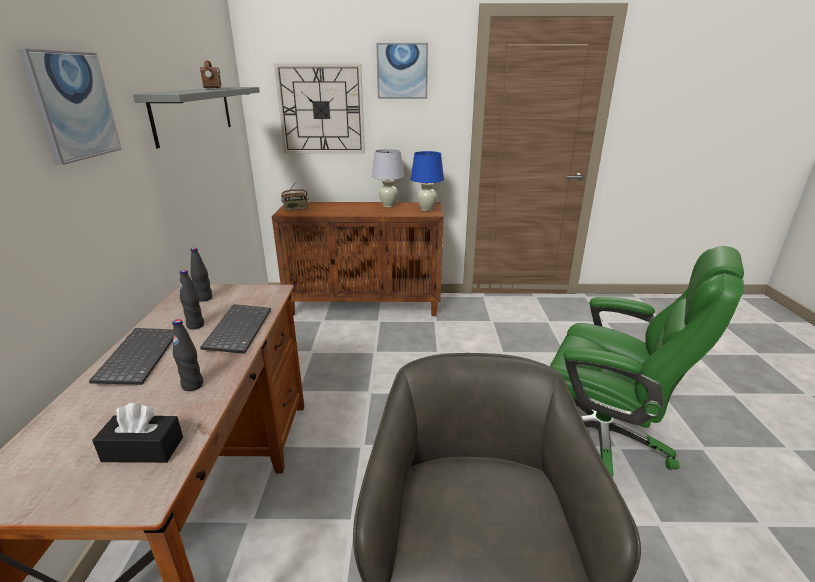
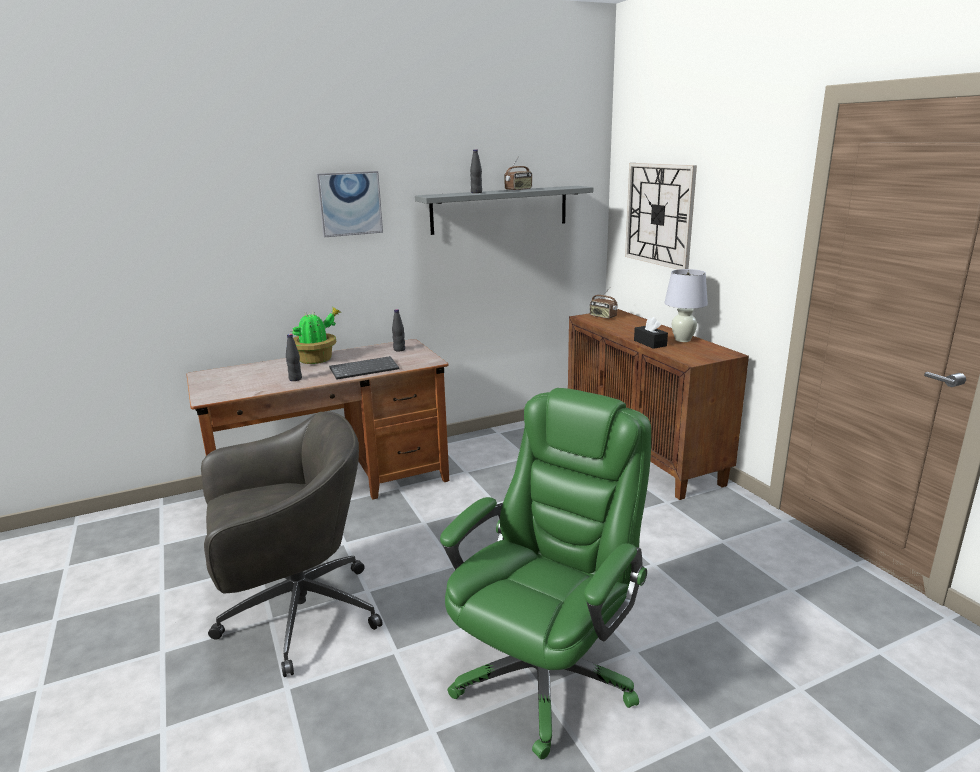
camera: 65 degrees right, 5 degrees down
keyboard [89,328,173,385] -> potted plant [291,307,342,364]
black tissue box [92,403,183,463] -> black tissue box moved to [634,317,668,349]
black bottle [180,270,204,330] -> black bottle moved to [470,149,482,193]
picture [376,43,428,99] -> none
blue table lamp [411,151,444,211] -> none
green office chair [550,246,744,478] -> green office chair turned 150 degrees counterclockwise [440,388,651,759]

